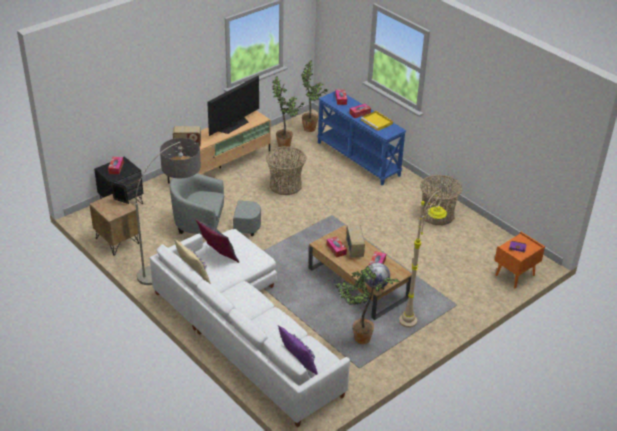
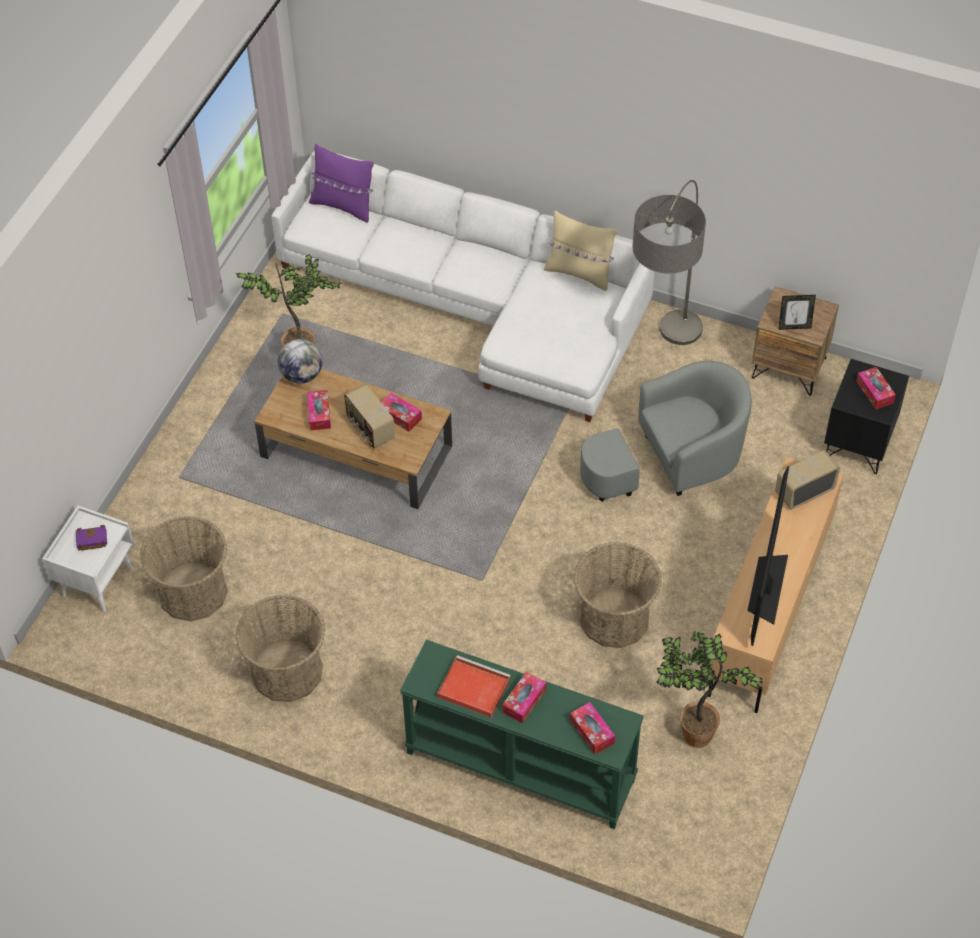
camera: 155 degrees right, 15 degrees up
grey pillow [196,219,239,263] -> none
potted plant [301,60,328,132] -> none
blue console table [317,91,406,185] -> green console table [400,640,644,829]
yellow tray [361,111,393,131] -> red tray [437,655,511,718]
beige floor lamp [399,191,447,328] -> none
orange nightstand [495,232,545,289] -> white nightstand [42,506,134,612]
none -> basket [140,516,228,621]

